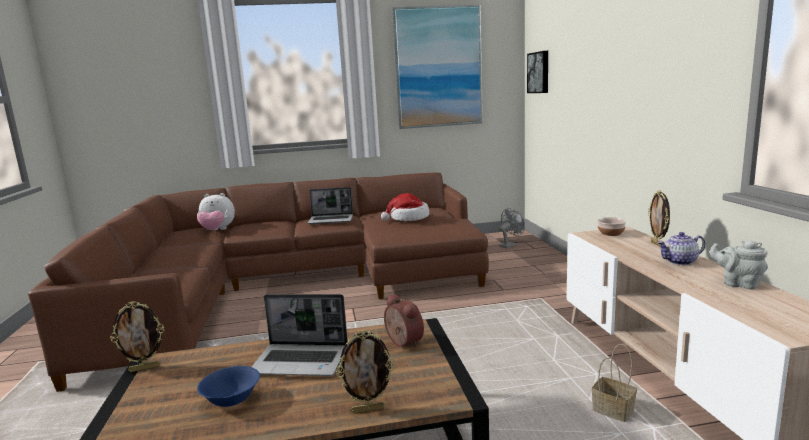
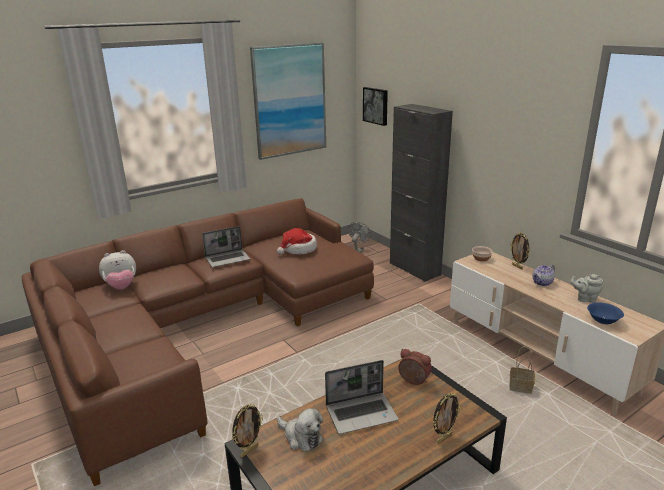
camera: 25 degrees left, 10 degrees up
blue bowl [197,366,260,407] -> blue bowl moved to [587,303,624,325]
none -> plush toy [277,408,323,451]
none -> black cabinet [390,104,453,282]

